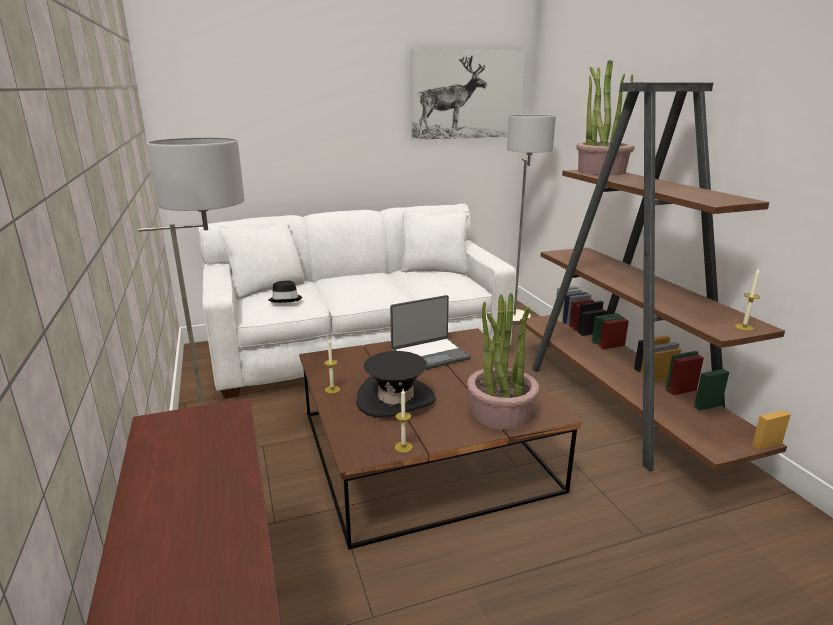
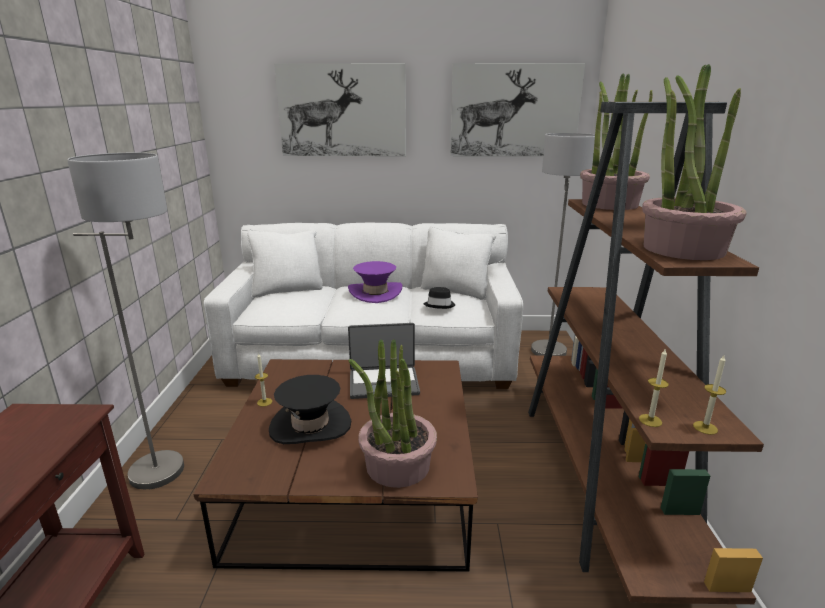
camera: 20 degrees right, 0 degrees up
black hat [268,281,302,303] -> black hat moved to [424,287,455,309]
candle [395,389,413,453] -> candle moved to [639,348,669,427]
none -> picture [274,63,406,156]
none -> purple hat [348,261,402,303]
none -> potted plant [642,64,746,260]

